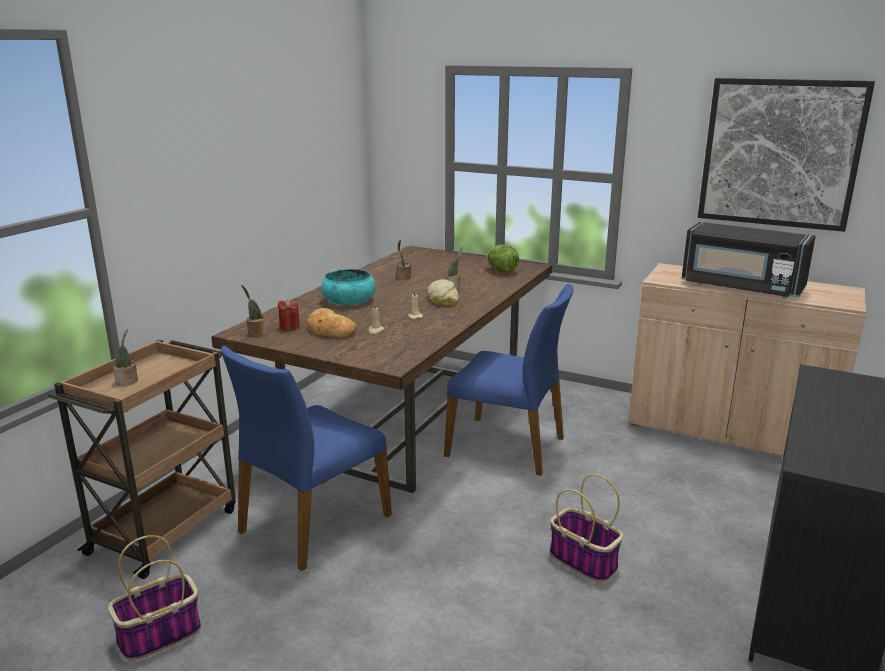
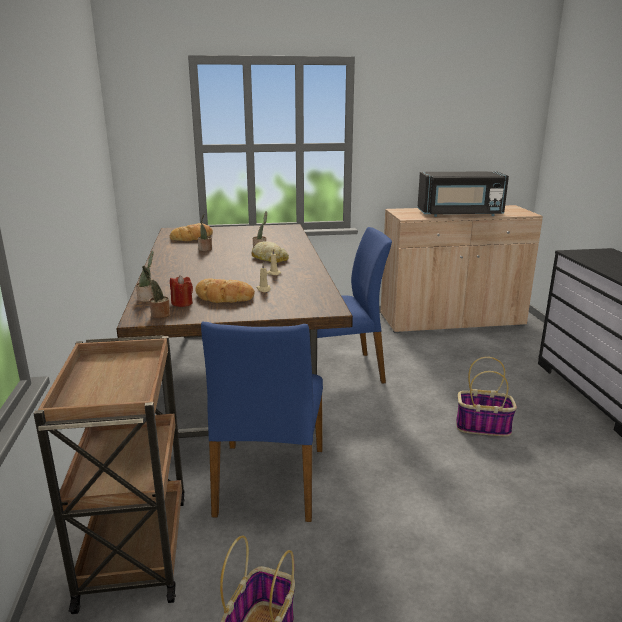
camera: 35 degrees left, 0 degrees up
potted plant [113,329,138,386] -> potted plant moved to [136,251,154,302]
turquoise bowl [321,269,375,305] -> none
lettuce [487,244,519,272] -> none
picture [698,78,875,232] -> none
none -> bread [170,223,213,241]

